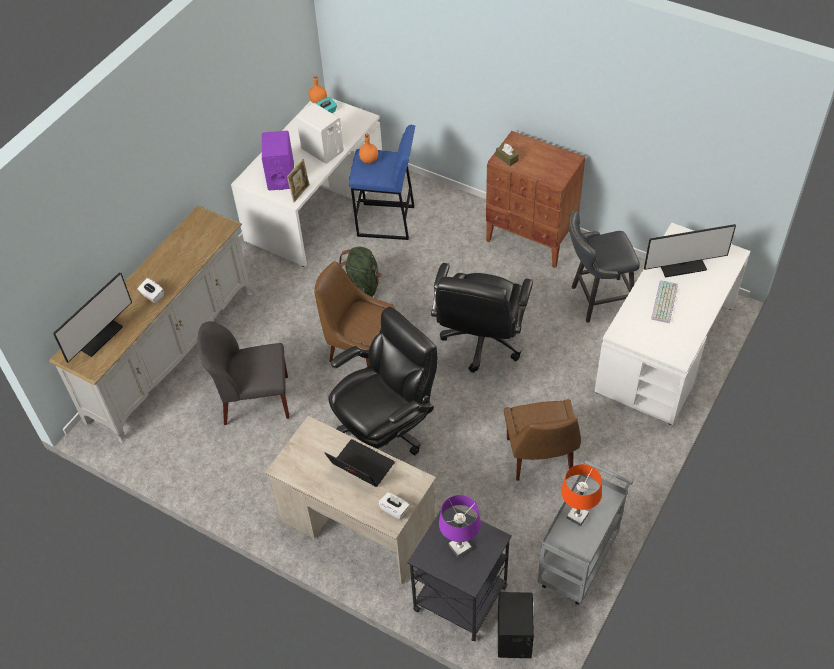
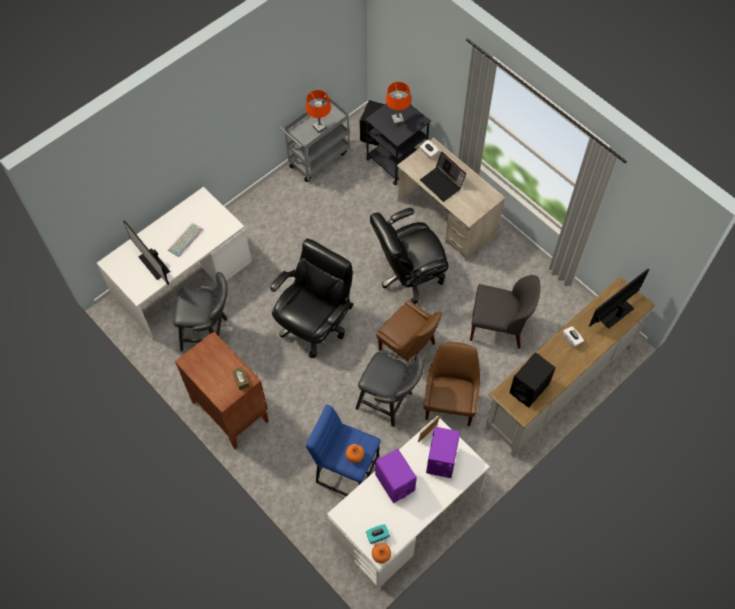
camera: 165 degrees left, 10 degrees up
white speaker [296,103,344,164] -> purple speaker [375,448,417,503]
green backpack [338,247,382,297] -> grey stool [355,352,424,427]
purple table lamp [439,495,481,558] -> orange table lamp [386,82,411,125]
brown chair [504,399,581,481] -> brown chair moved to [423,342,480,426]
monitor [644,224,736,278] -> monitor turned 135 degrees counterclockwise [123,220,170,285]
none -> black speaker [509,353,555,407]

